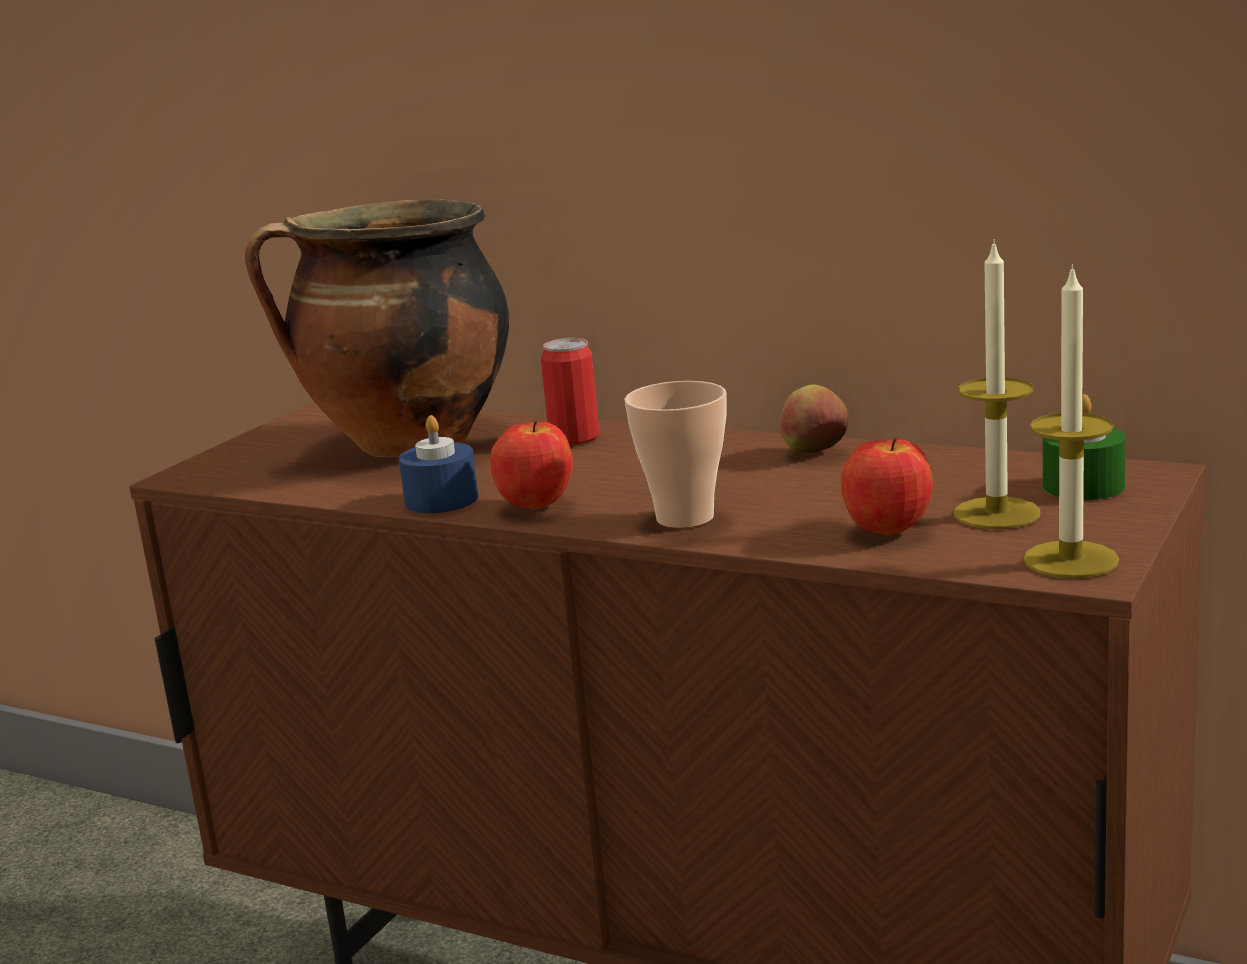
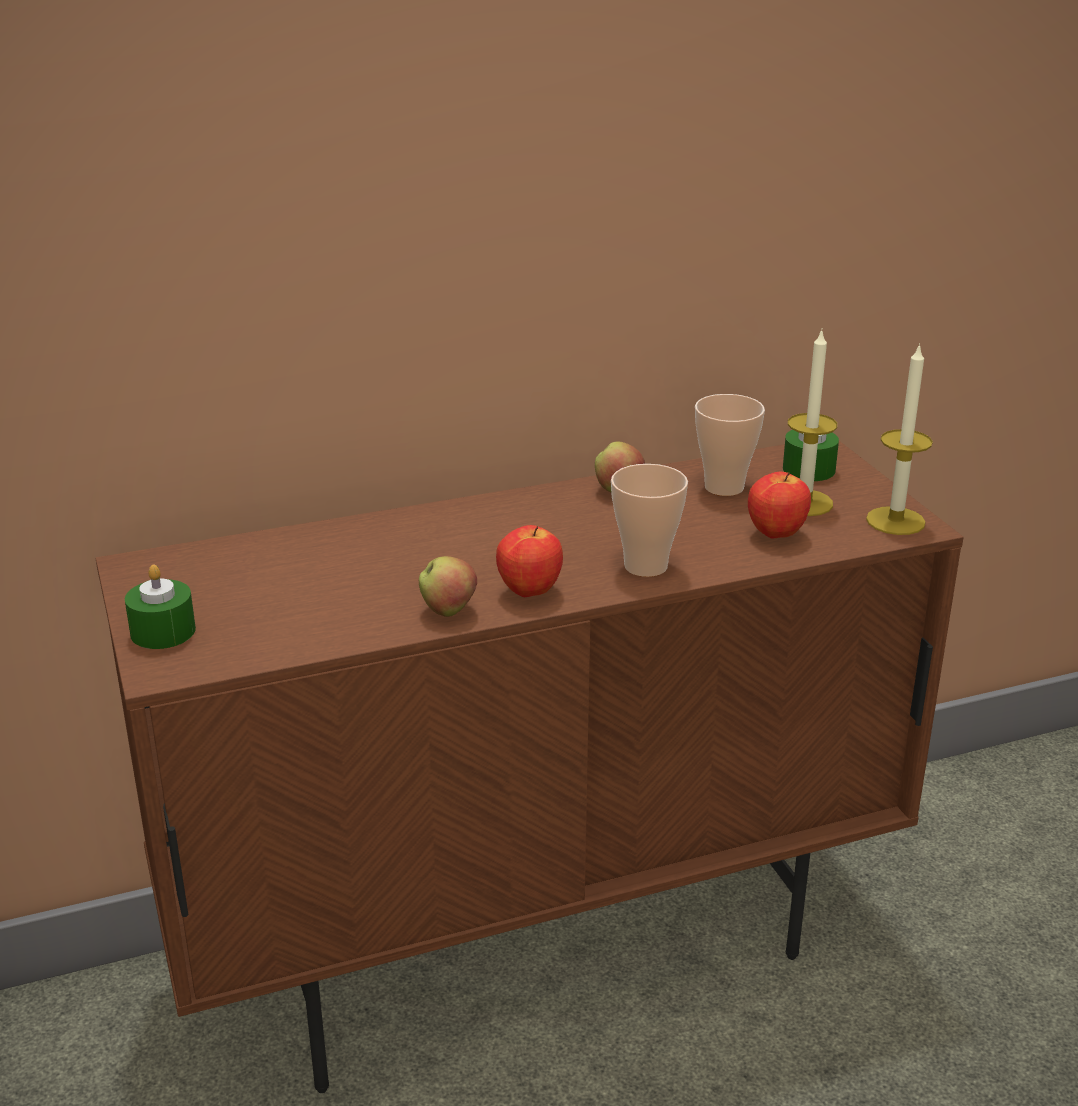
camera: 50 degrees left, 10 degrees up
cooking pot [245,199,509,457] -> none
blue candle [399,415,478,513] -> apple [419,556,477,617]
can [541,338,599,445] -> none
none -> green candle [125,564,196,649]
none -> cup [695,394,765,496]

